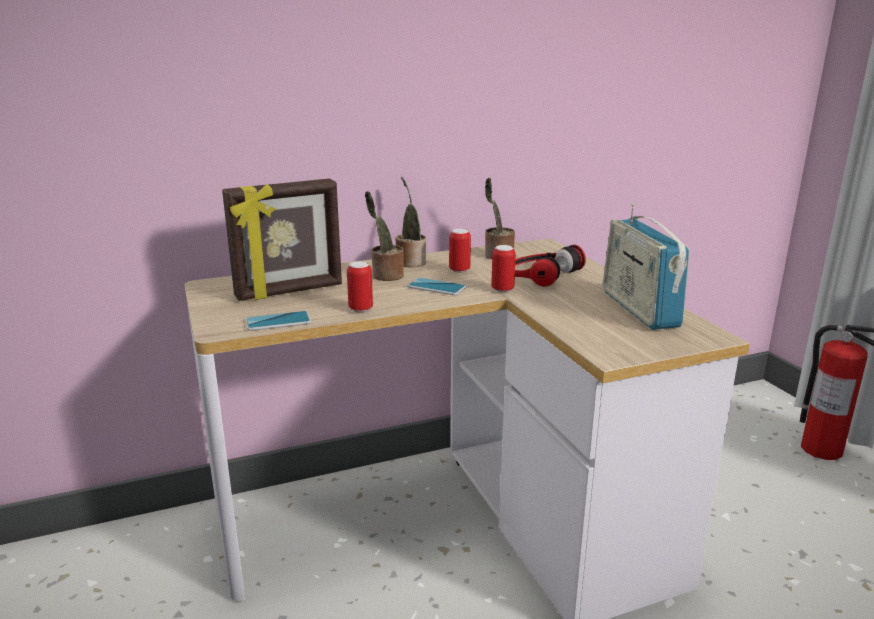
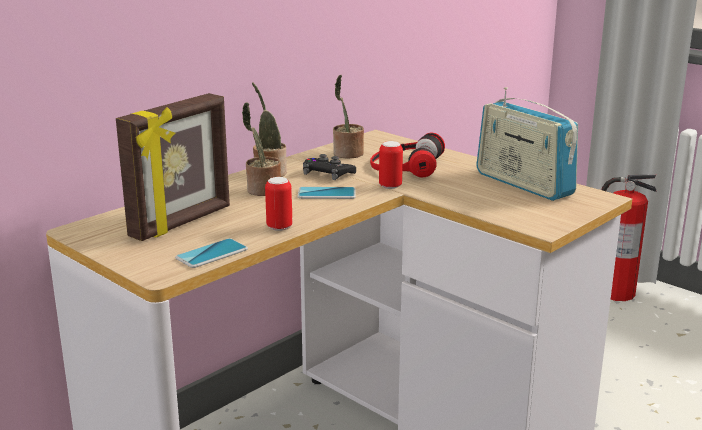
camera: 25 degrees left, 0 degrees up
can [449,229,471,273] -> black game controller [303,154,356,180]

